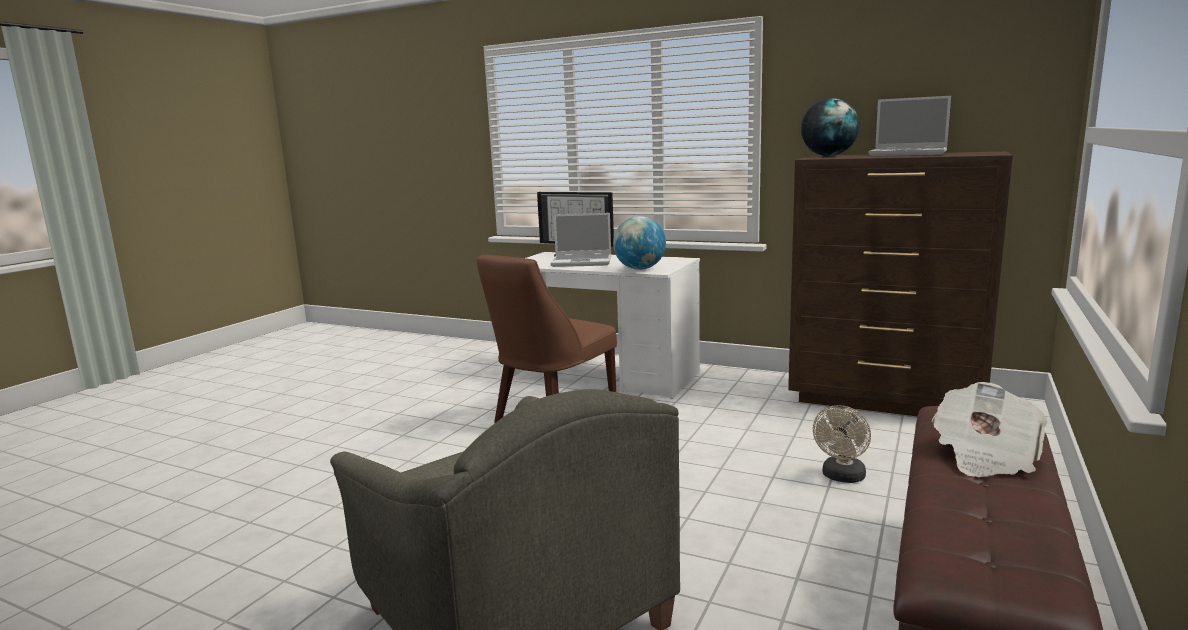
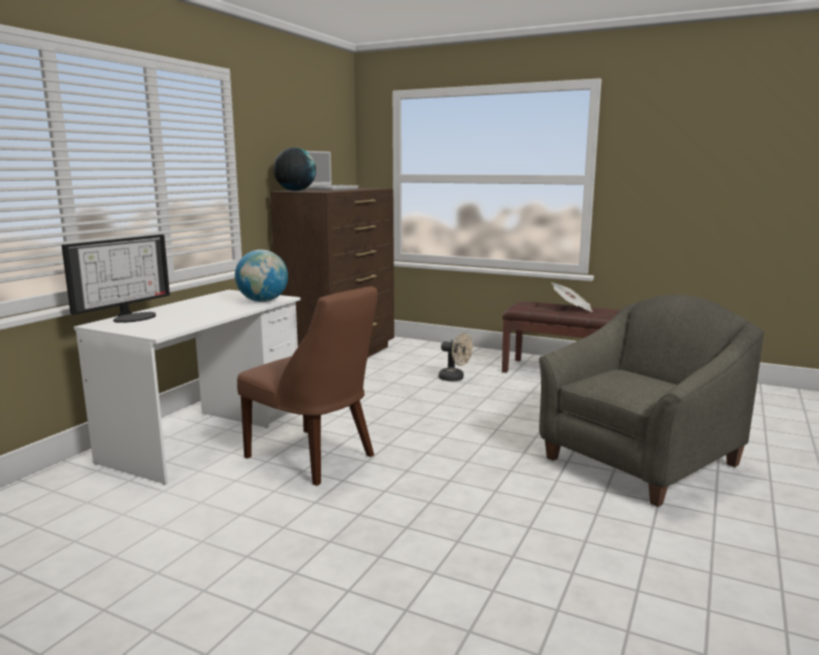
camera: 90 degrees left, 0 degrees up
laptop [551,213,611,267] -> none

